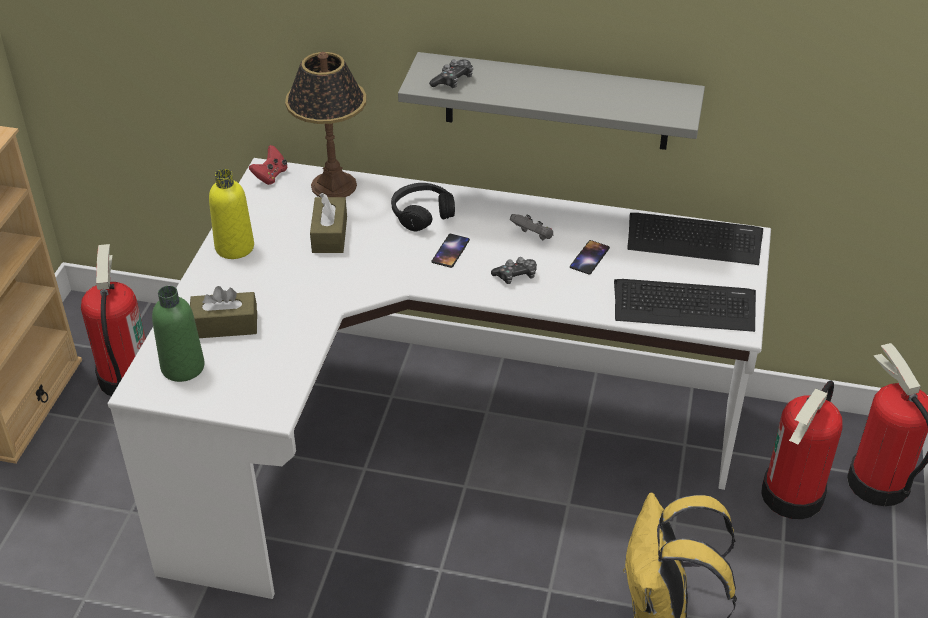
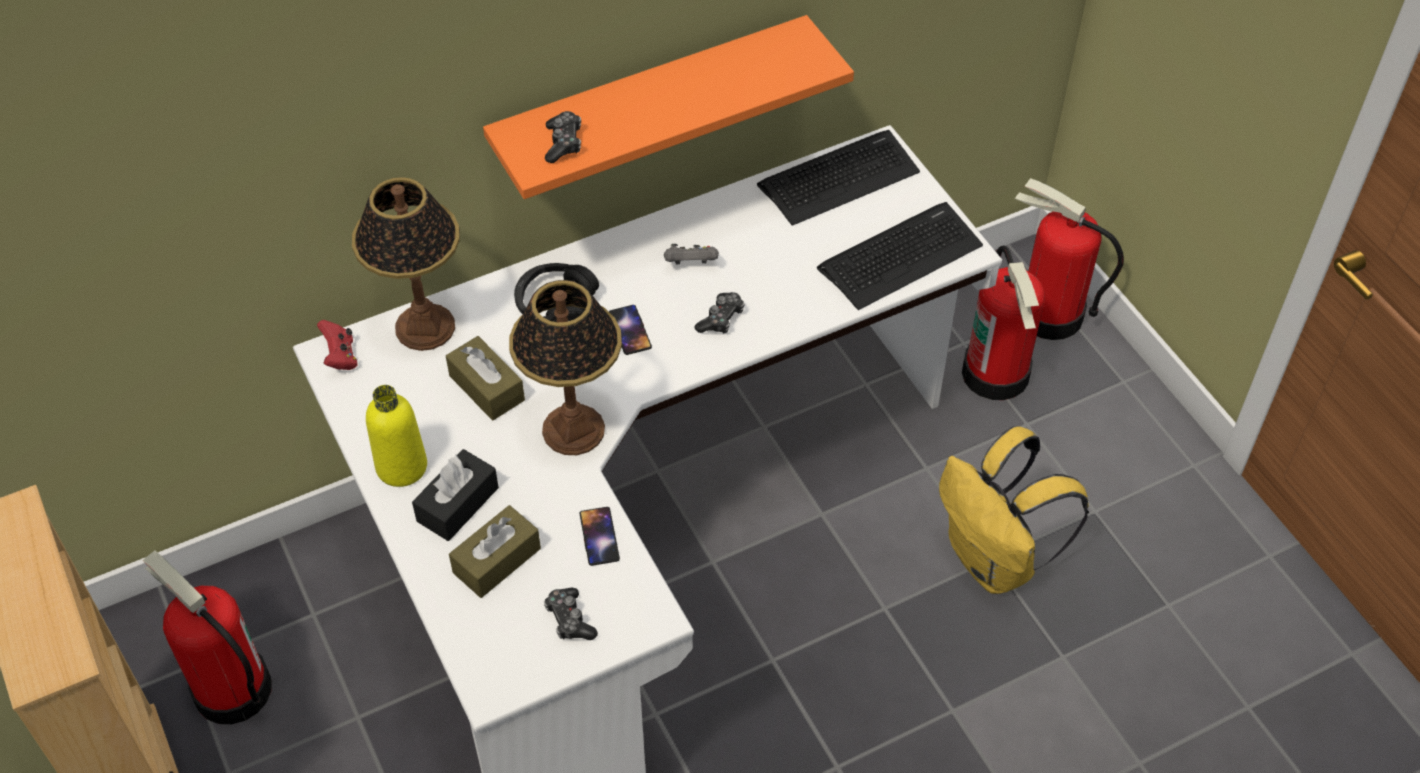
camera: 40 degrees left, 10 degrees up
green bottle [152,286,205,382] -> none
grey shelf [398,52,705,150] -> orange shelf [483,15,854,199]
phone [570,240,610,275] -> phone moved to [580,507,620,566]
none -> black tissue box [412,449,499,541]
none -> table lamp [509,280,622,455]
none -> game controller [544,588,598,640]

